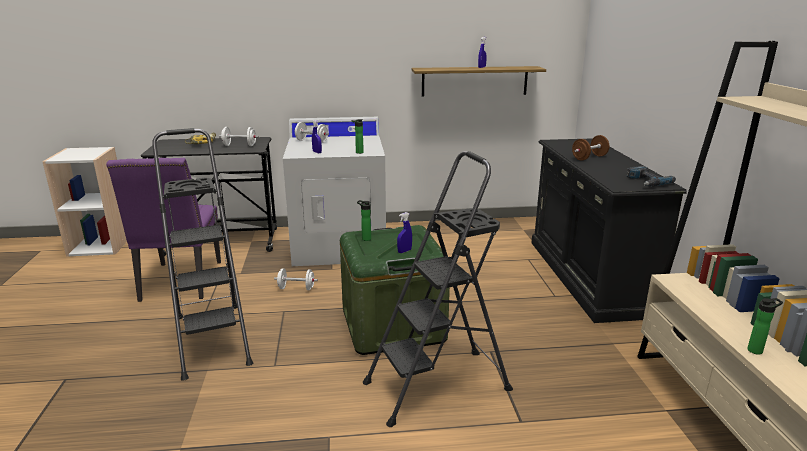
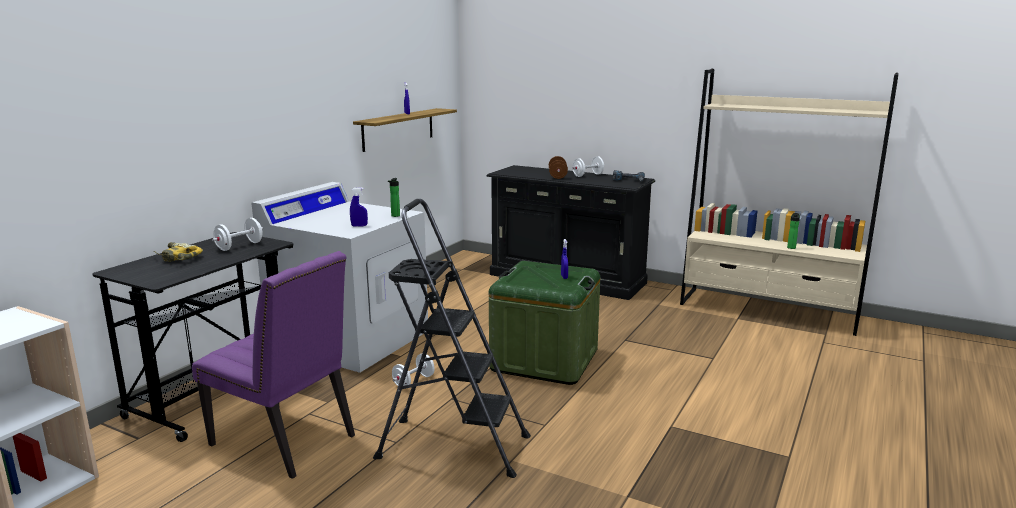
camera: 55 degrees left, 5 degrees down
white dumbbell [294,122,329,143] -> white dumbbell moved to [572,156,604,177]
bottle [357,200,371,241] -> none
step ladder [363,151,513,427] -> none

